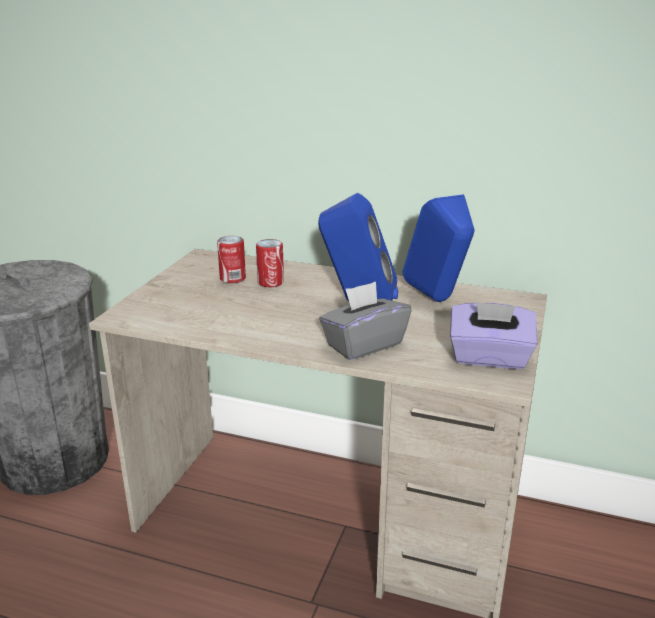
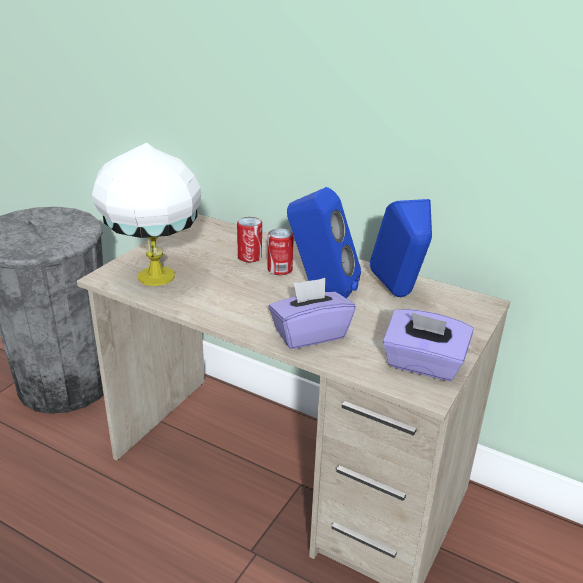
camera: 10 degrees right, 5 degrees up
can [217,236,246,283] -> can moved to [267,228,294,275]
grey tissue box [319,281,412,360] -> purple tissue box [269,278,356,349]
none -> white table lamp [92,143,201,286]

